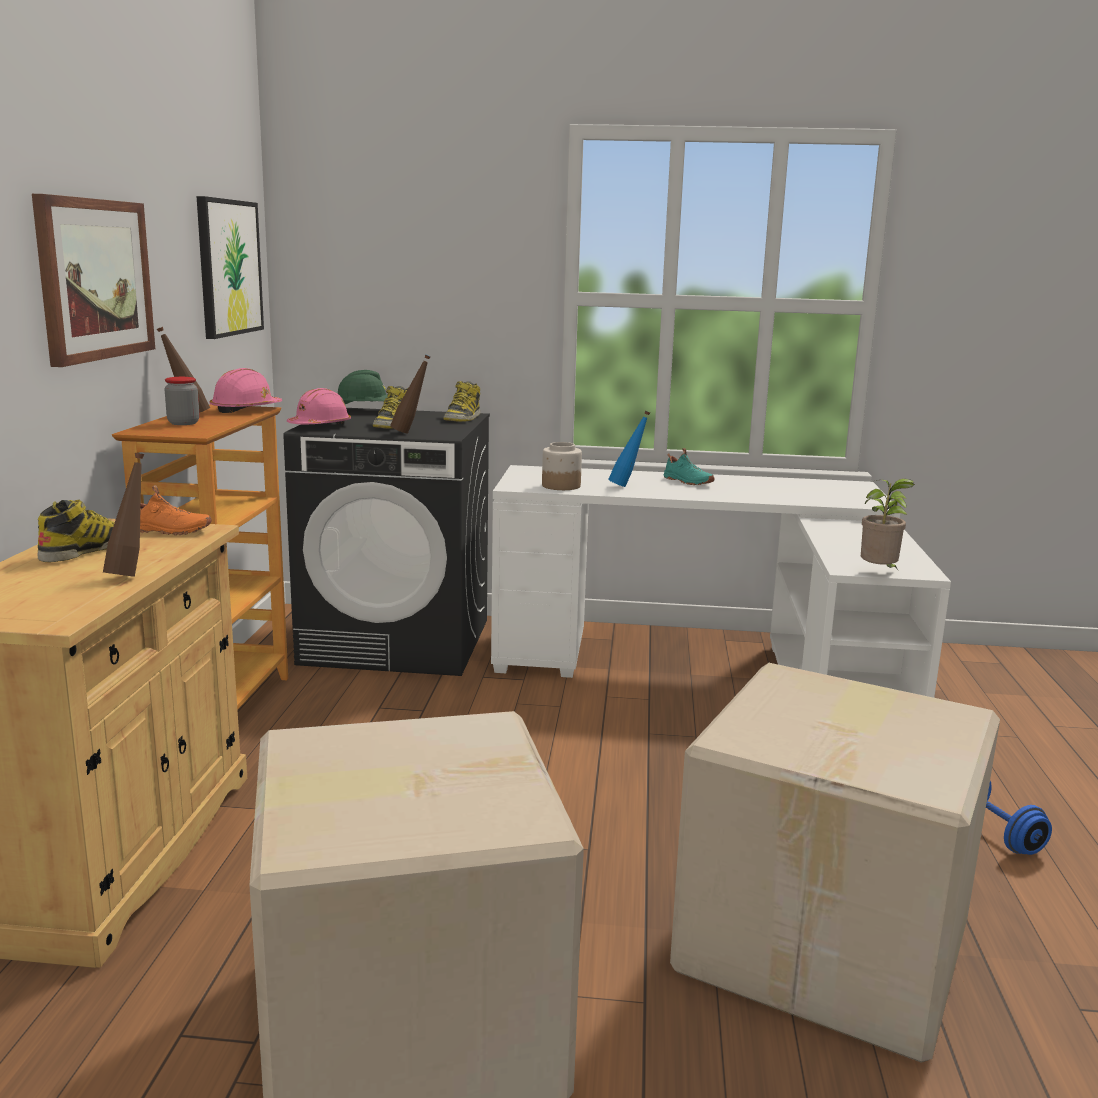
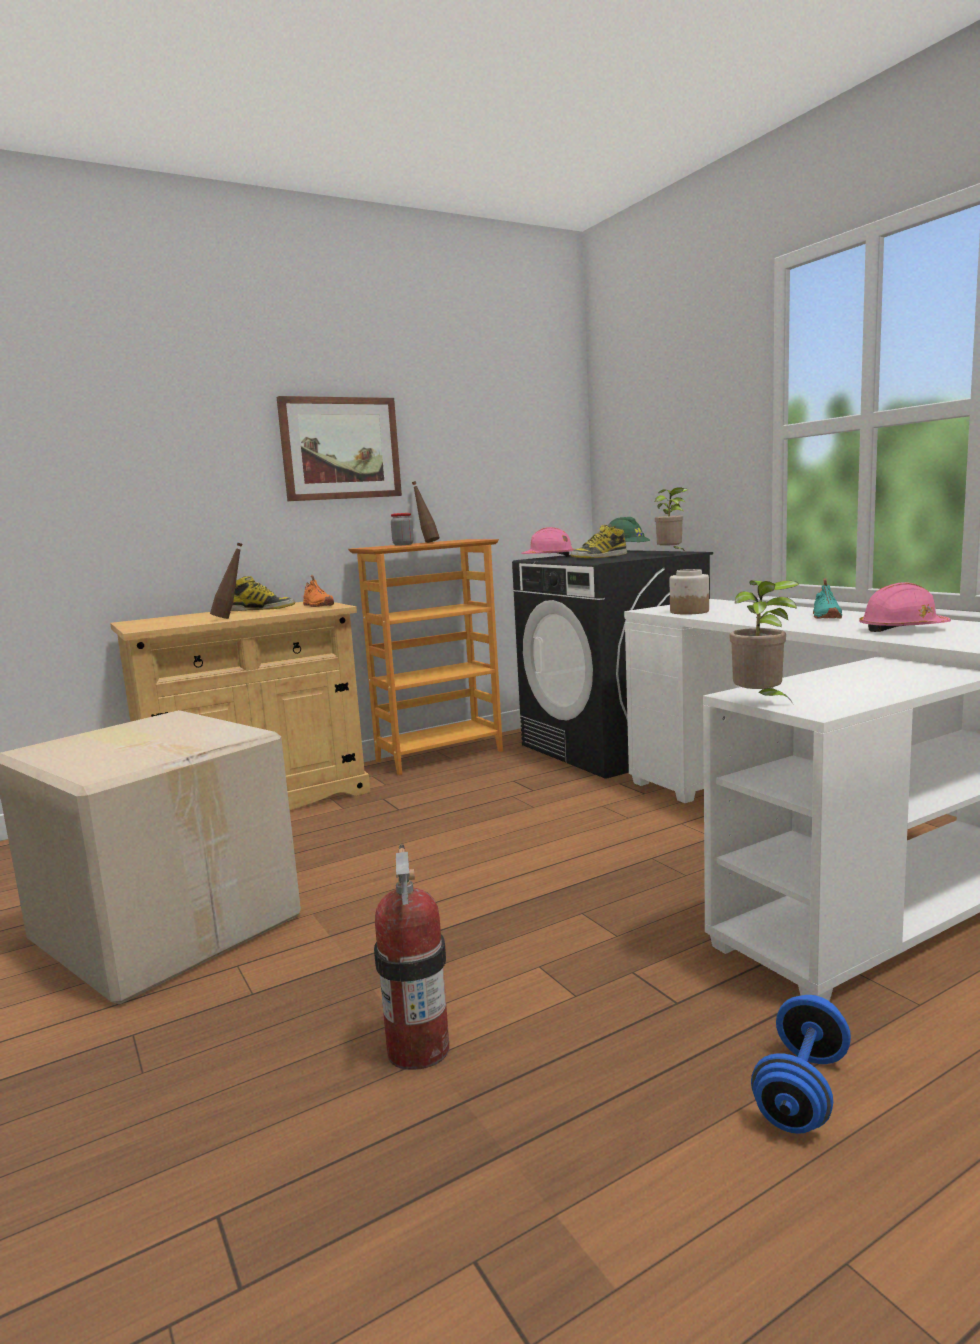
camera: 55 degrees right, 5 degrees down
picture [196,196,264,339] -> none
pink hard hat [210,368,282,413] -> pink hard hat moved to [859,582,951,632]
brown bottle [390,354,431,433] -> none
boot [443,381,480,422] -> potted plant [655,487,688,552]
blue bottle [608,411,650,487] -> none
cardboard box [670,663,1000,1063] -> fire extinguisher [374,844,449,1070]

